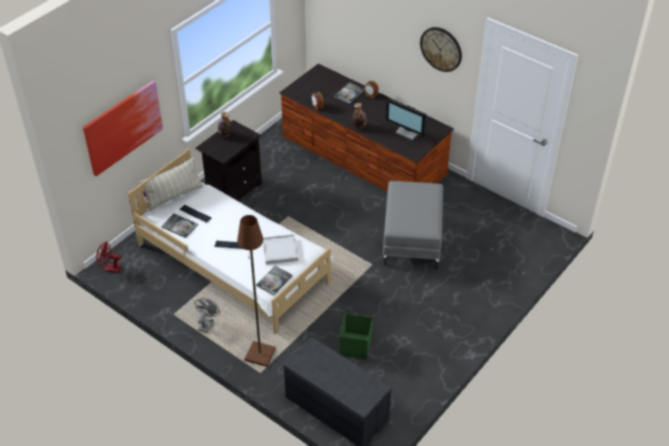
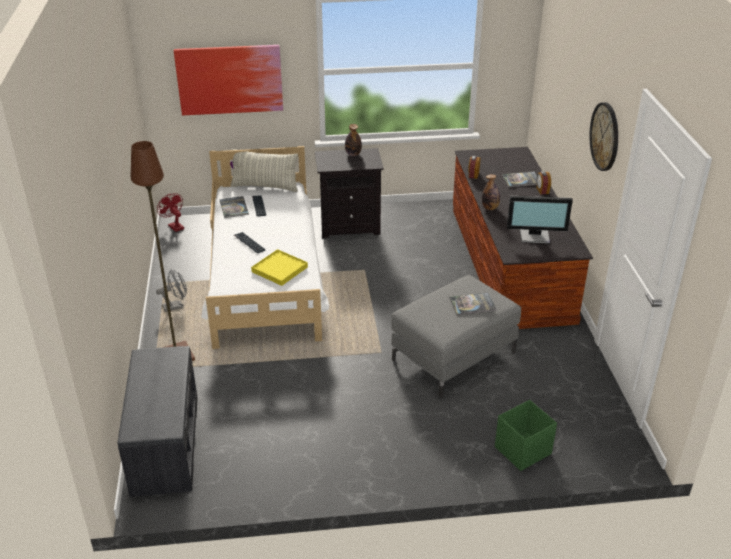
camera: 45 degrees right, 10 degrees down
book [256,266,293,296] -> book moved to [450,292,496,316]
white tray [263,234,298,265] -> yellow tray [251,249,308,286]
green storage box [339,313,373,360] -> green storage box moved to [495,400,557,471]
monitor [386,98,427,141] -> monitor turned 75 degrees counterclockwise [507,196,573,244]

